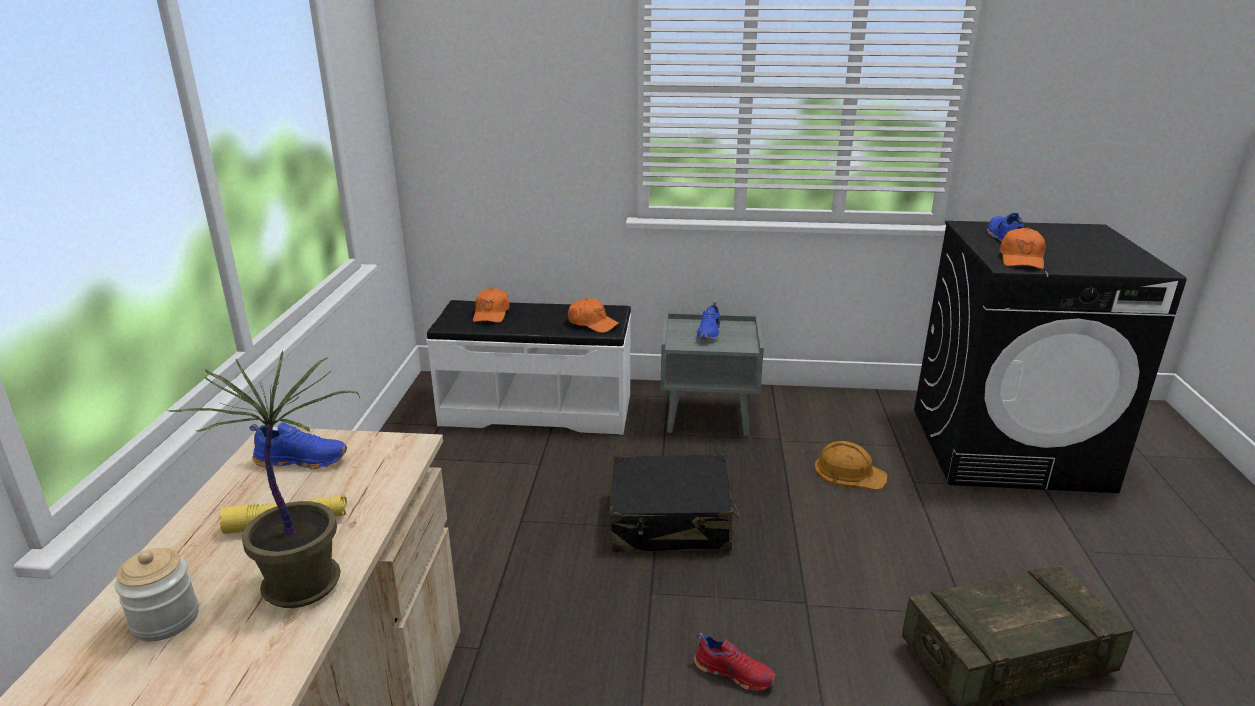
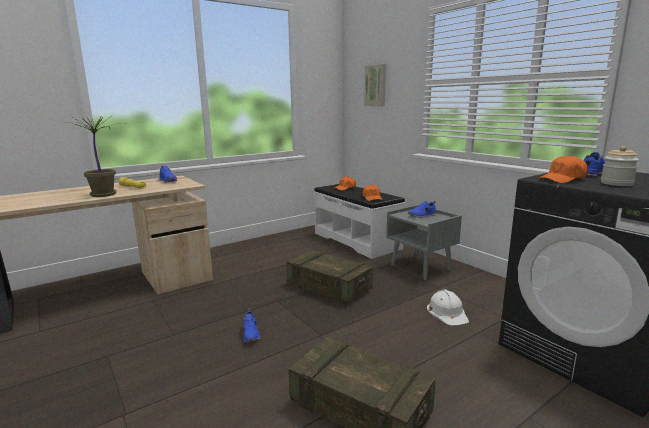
camera: 50 degrees right, 10 degrees down
jar [115,548,199,641] -> jar moved to [601,146,639,186]
black suitcase [609,455,739,552] -> crate [286,250,373,304]
red shoe [694,632,775,691] -> blue shoe [243,308,260,342]
orange hard hat [814,441,887,490] -> white hard hat [427,289,469,326]
none -> picture [364,64,386,106]

